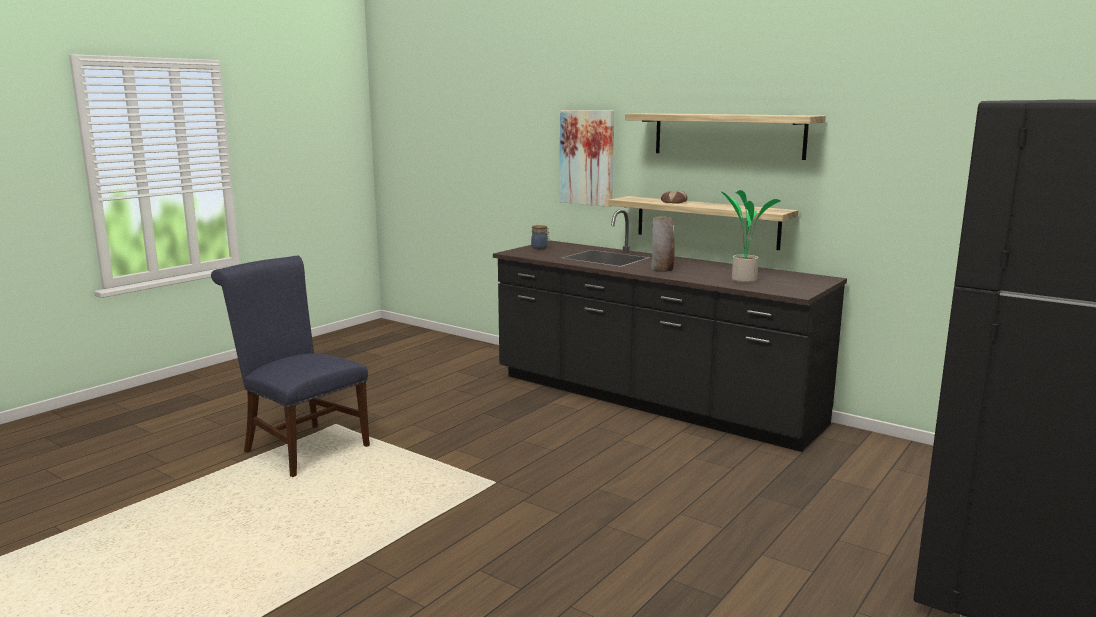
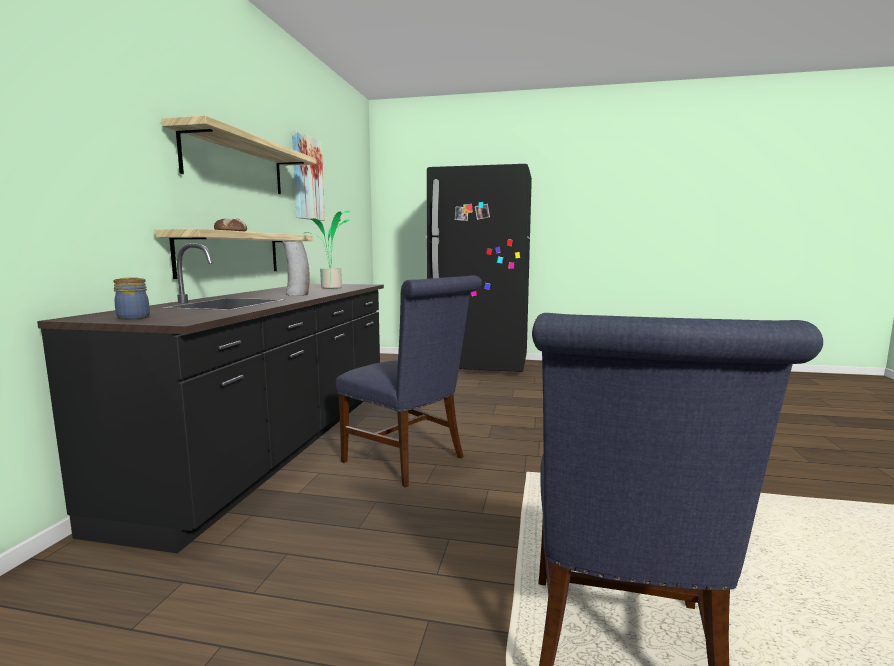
camera: 115 degrees left, 5 degrees down
picture [560,110,614,207] -> picture moved to [292,130,325,221]
none -> blue chair [336,275,482,487]

